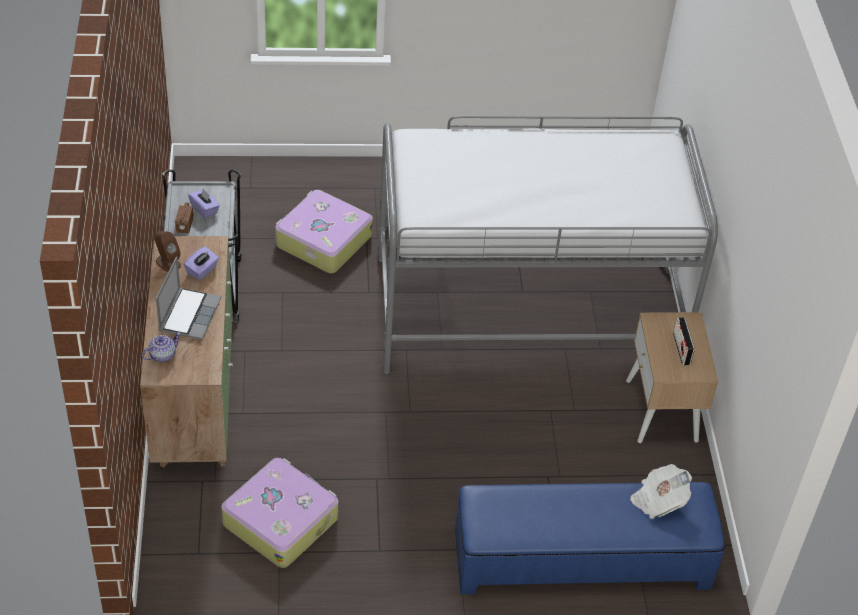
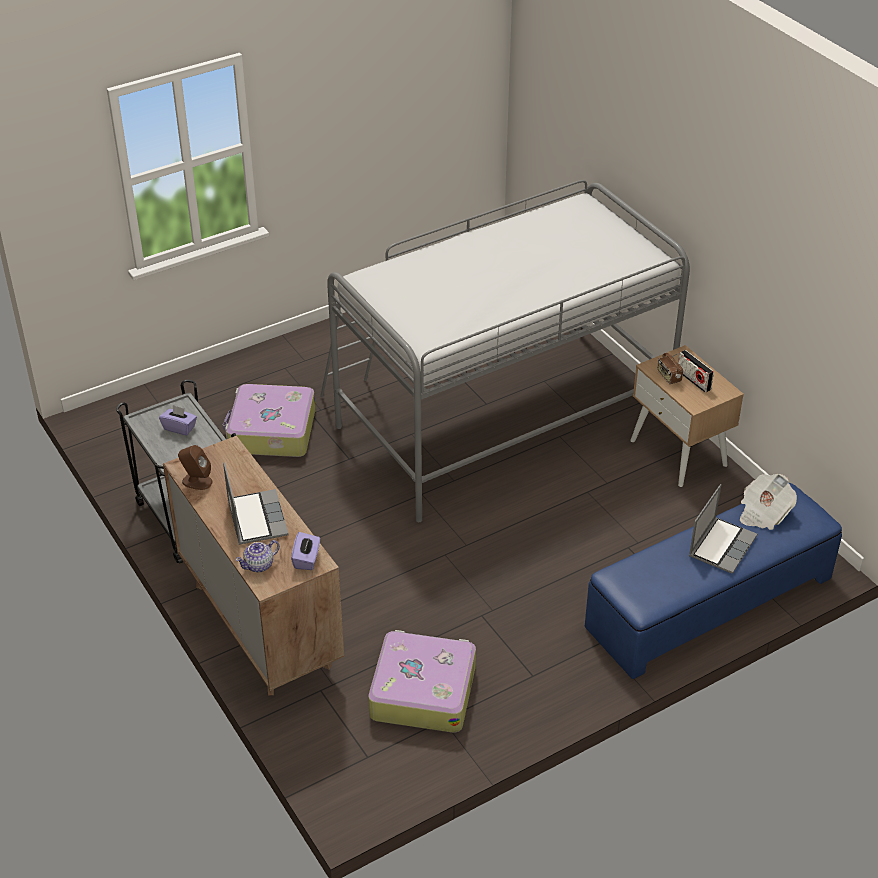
camera: 25 degrees left, 5 degrees down
teapot [142,332,181,362] -> teapot turned 150 degrees counterclockwise [235,540,280,572]
radio [175,202,194,233] -> radio moved to [657,353,683,384]
purple tissue box [184,246,219,280] -> purple tissue box moved to [291,532,320,570]
none -> laptop [689,484,757,574]

